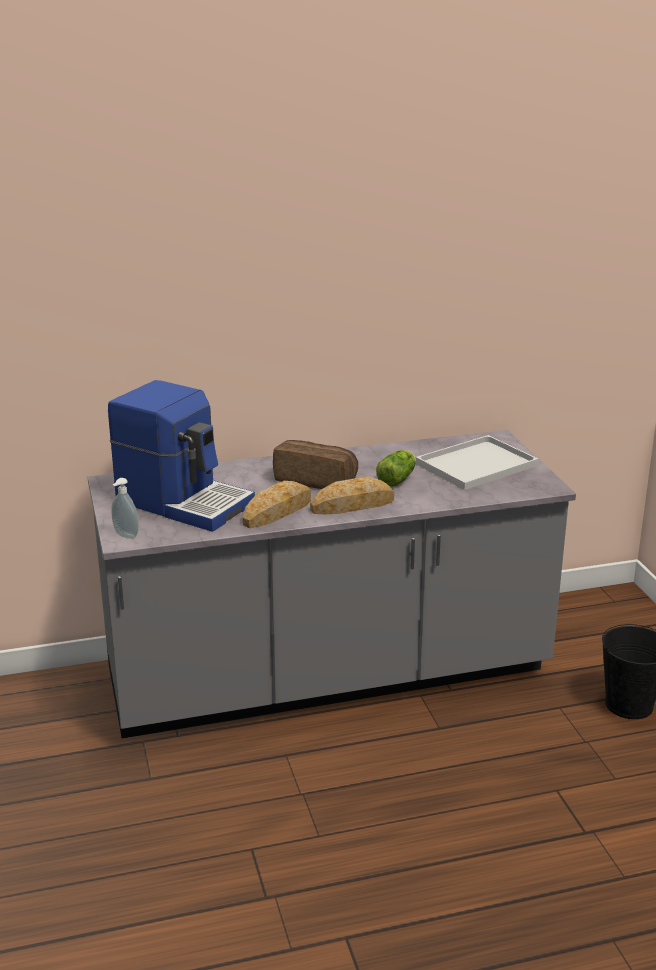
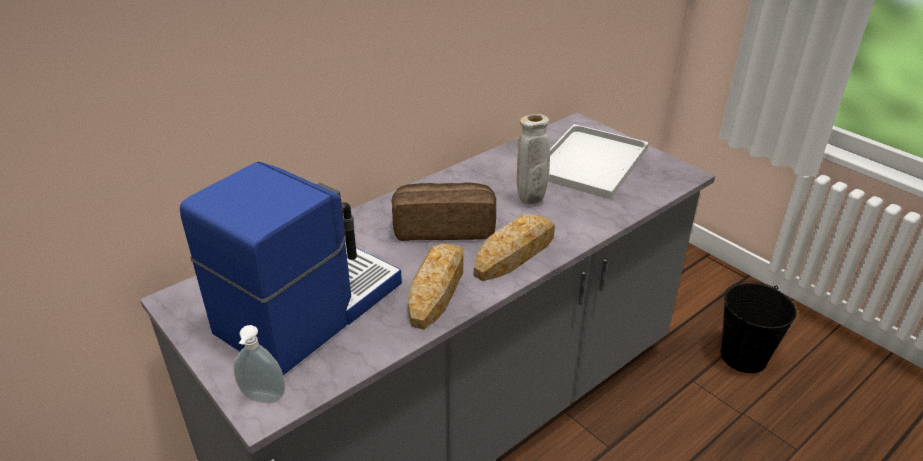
camera: 25 degrees left, 10 degrees up
coffee machine [108,380,255,532] -> coffee machine turned 60 degrees counterclockwise [180,162,402,375]
lettuce [376,450,416,487] -> beige vase [517,114,550,204]

